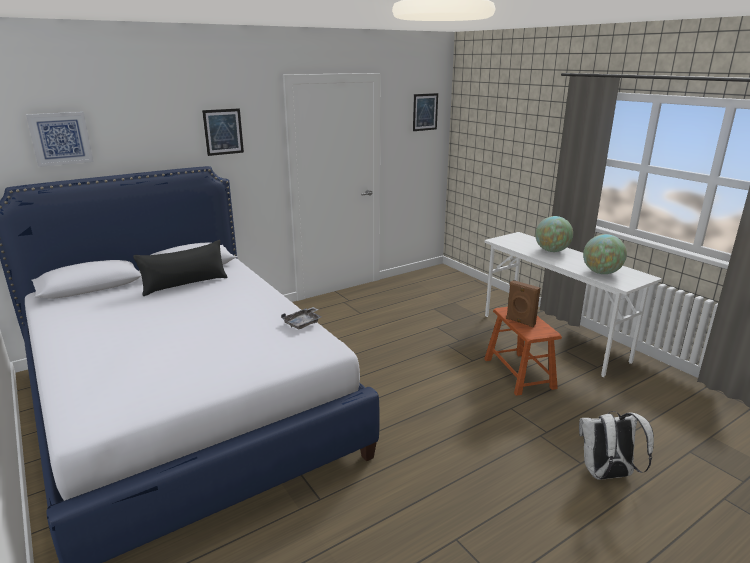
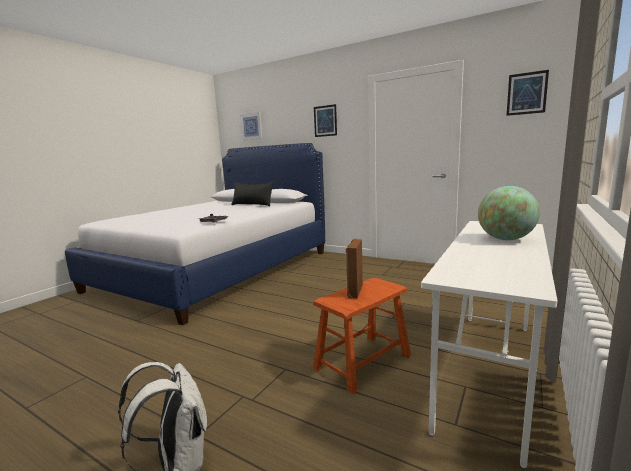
camera: 65 degrees right, 10 degrees down
globe [583,234,627,274] -> none

